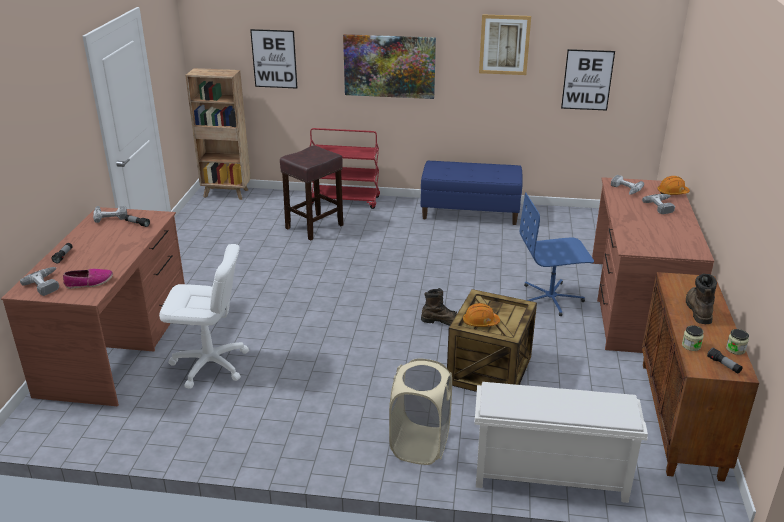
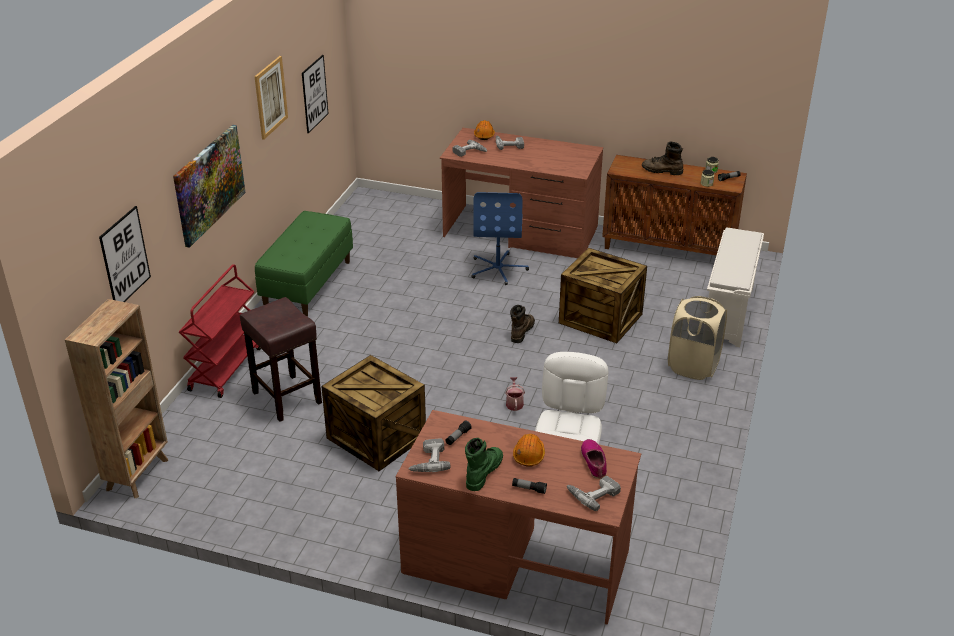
camera: 80 degrees left, 5 degrees up
blue bench [421,161,523,225] -> green bench [255,211,353,317]
orange hard hat [463,303,500,327] -> orange hard hat moved to [513,434,545,467]
none -> crate [321,355,426,471]
none -> green boot [465,438,503,491]
none -> watering can [505,377,525,411]

